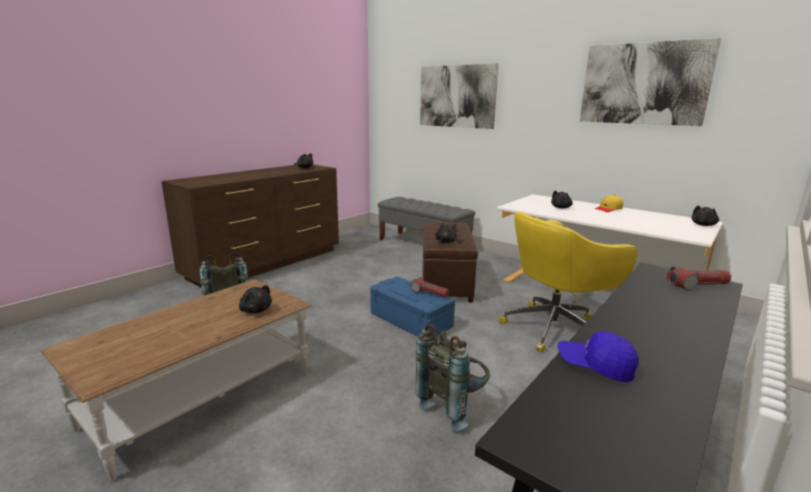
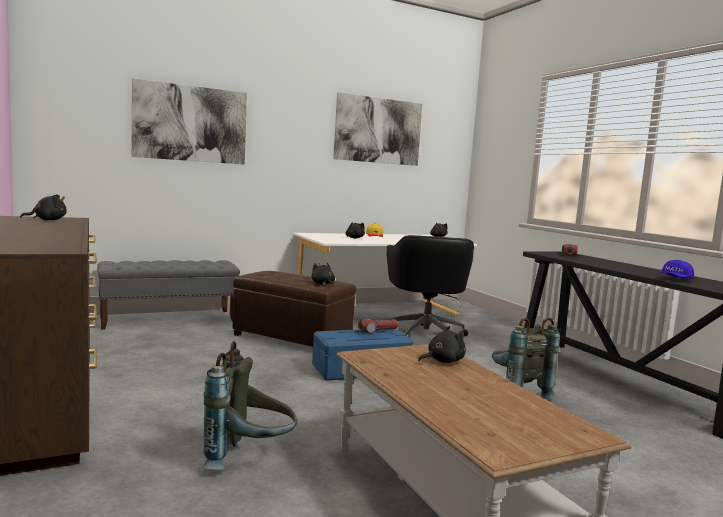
camera: 65 degrees left, 10 degrees down
yellow office chair [499,212,638,352] -> black office chair [386,235,474,336]

